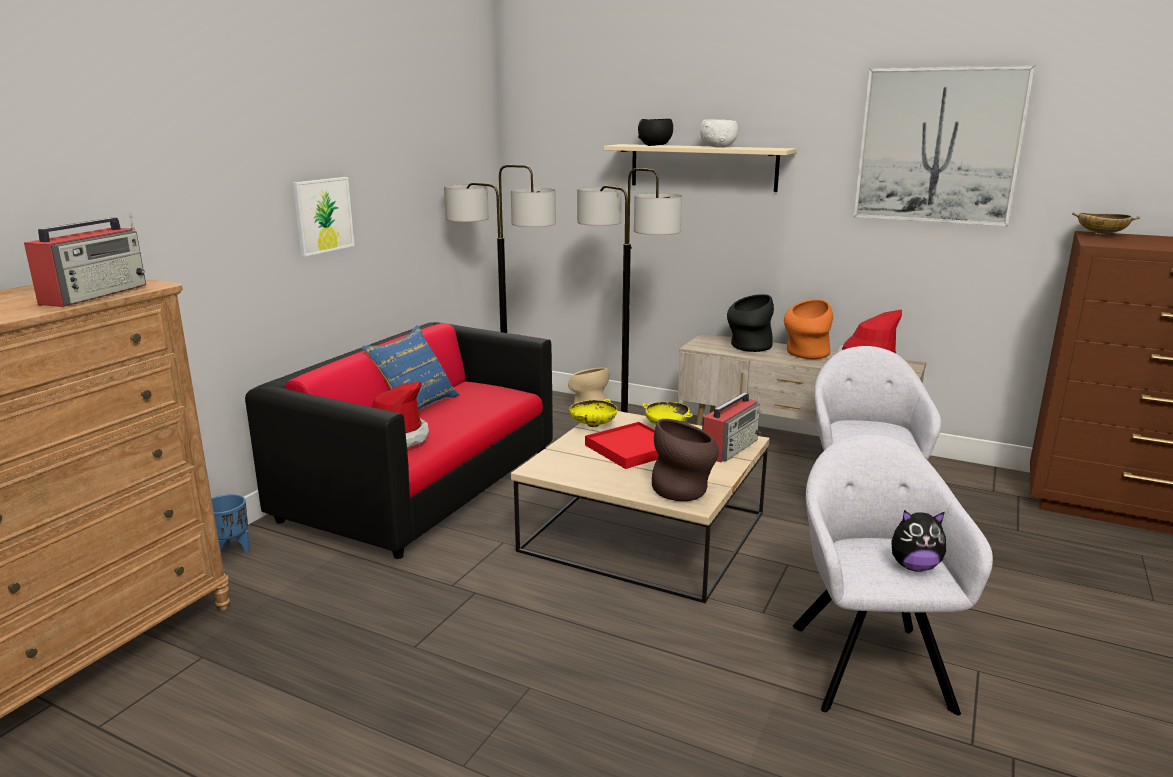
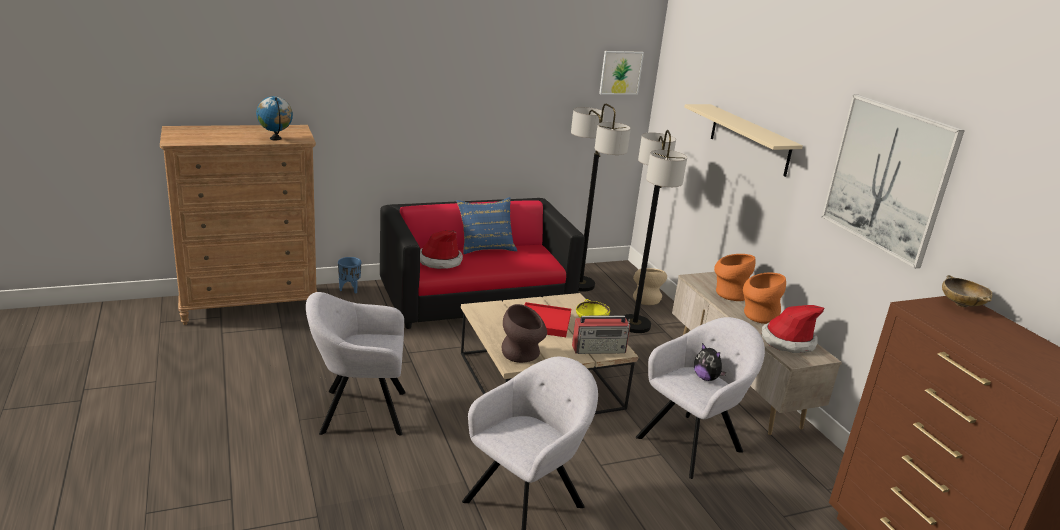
camera: 40 degrees right, 5 degrees up
radio [24,213,146,307] -> globe [256,96,293,140]
picture [293,177,354,257] -> picture moved to [599,51,644,95]
yellow bowl [569,399,617,427] -> none
black bowl [638,119,673,146] -> none
white bowl [700,119,738,148] -> none
black vase [727,294,774,352] -> orange vase [714,254,756,301]
plush toy [891,510,946,572] -> plush toy moved to [694,343,727,381]
none -> grey armchair [306,292,406,436]

